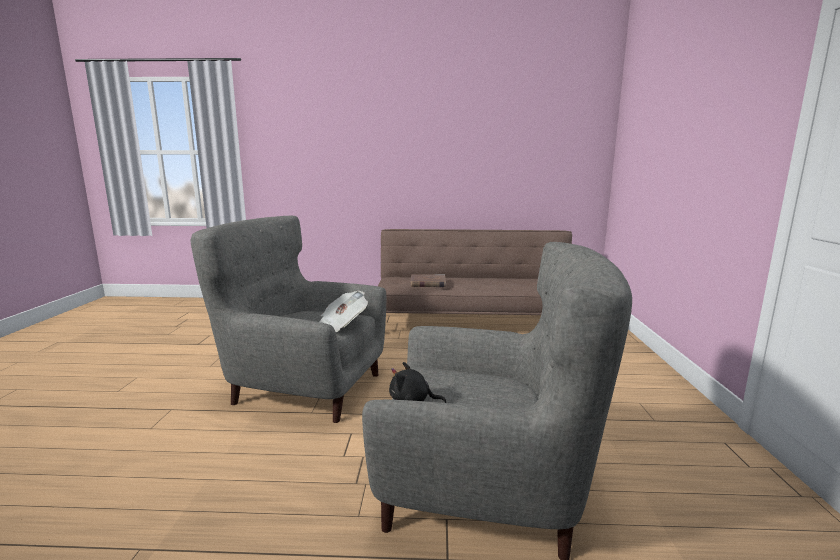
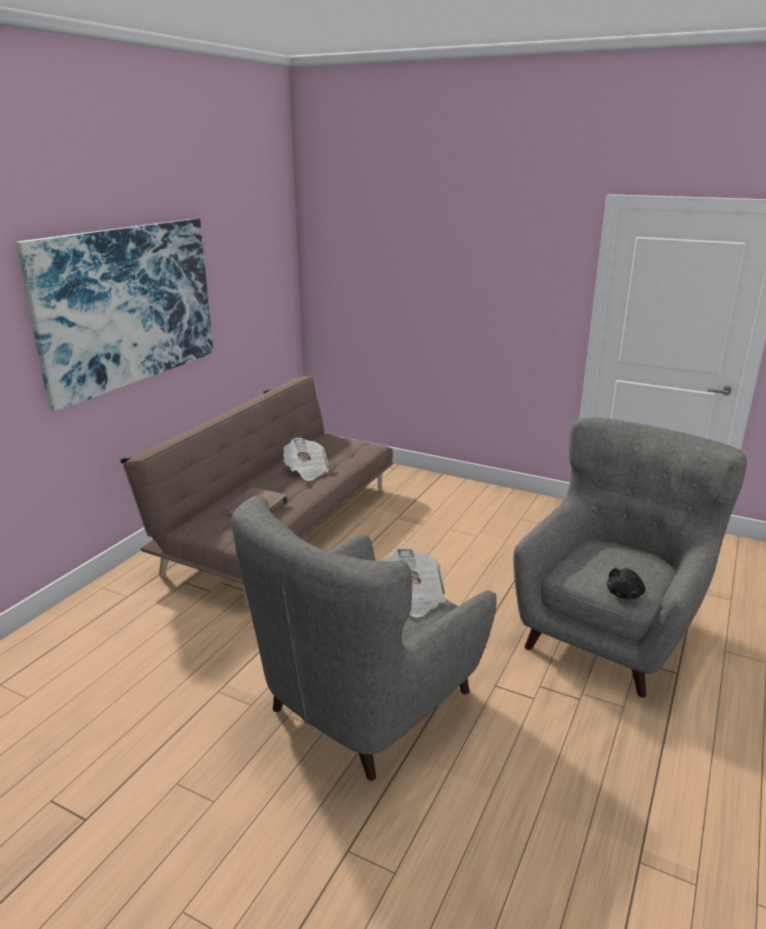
camera: 65 degrees left, 10 degrees up
none -> picture [15,218,213,411]
none -> newspaper [283,438,329,481]

